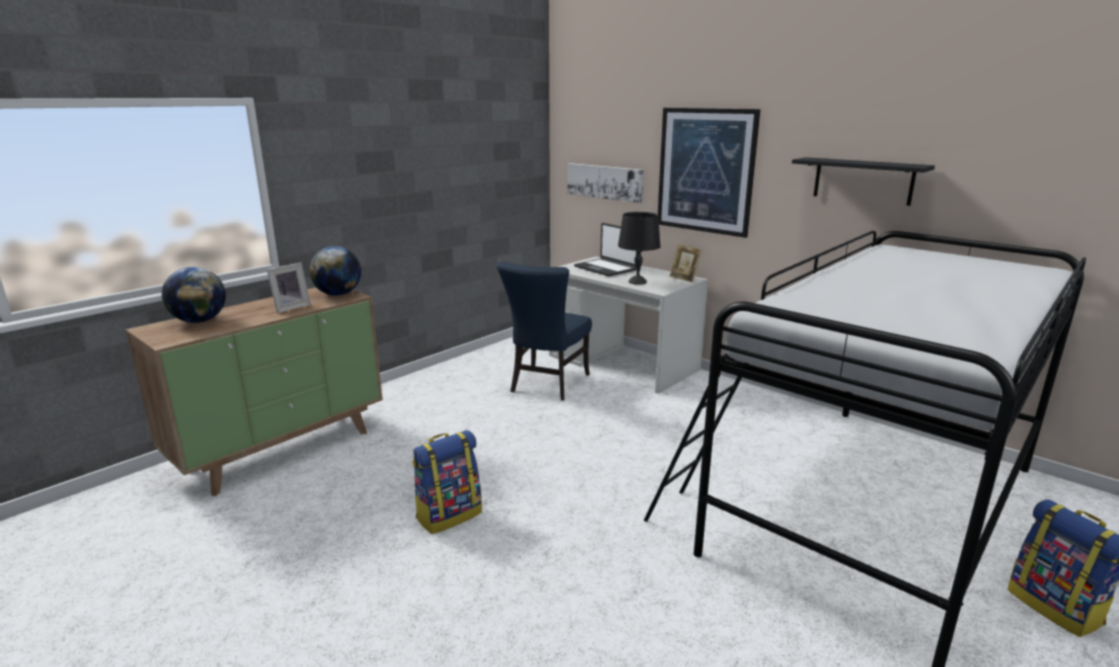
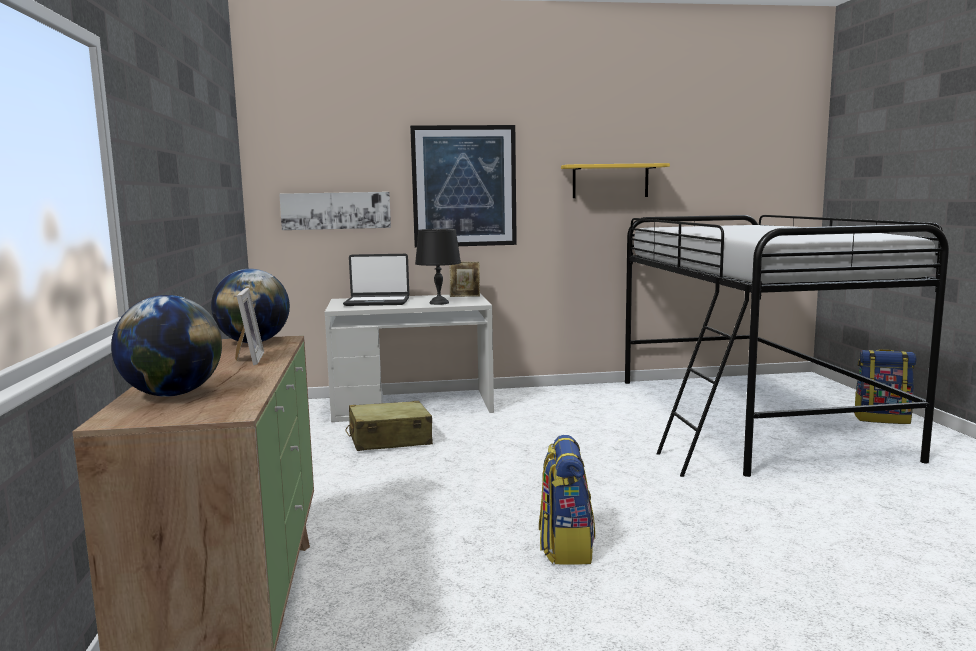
camera: 50 degrees left, 10 degrees down
blue chair [496,262,592,401] -> beige suitcase [345,401,433,451]
black shelf [792,157,935,206] -> yellow shelf [561,163,670,198]

